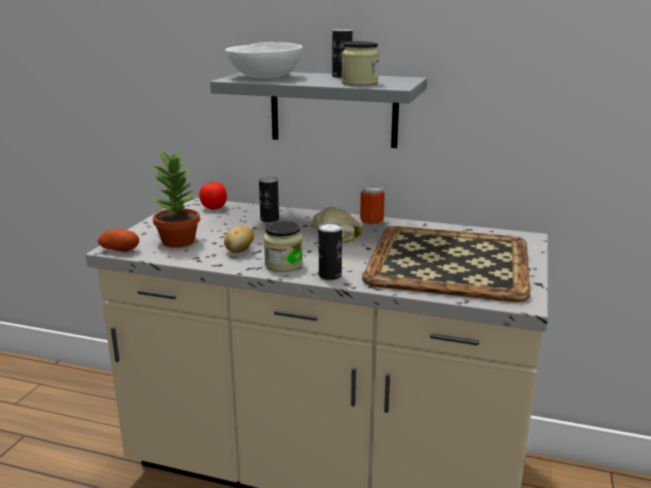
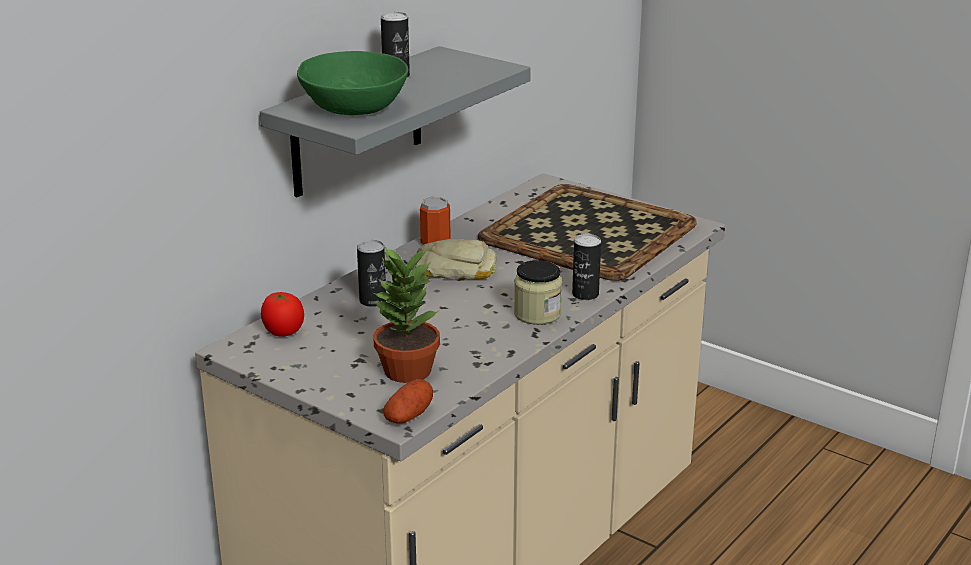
camera: 70 degrees left, 5 degrees up
potato [224,226,254,253] -> none
white bowl [225,42,303,78] -> green bowl [297,51,408,115]
jar [342,41,379,86] -> none

